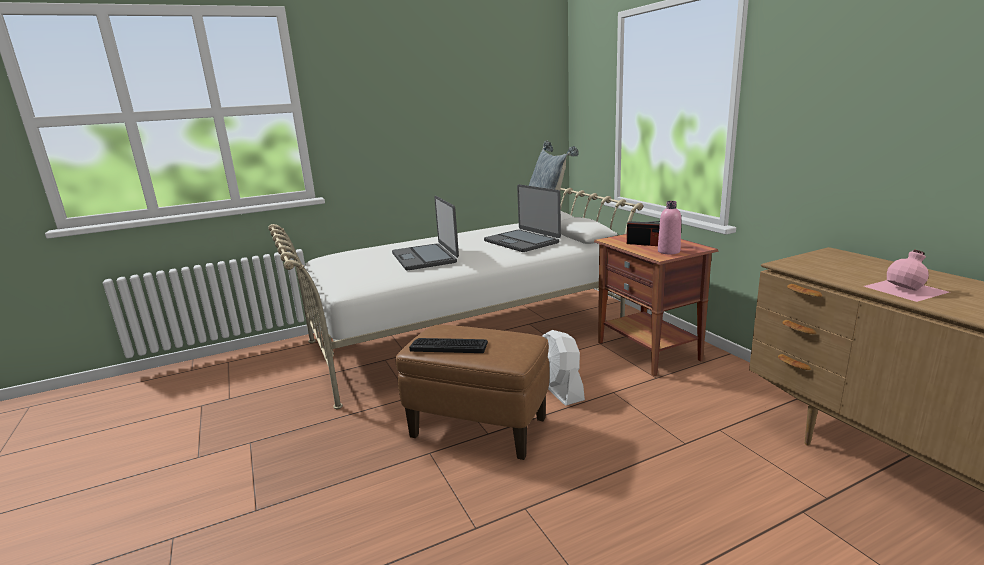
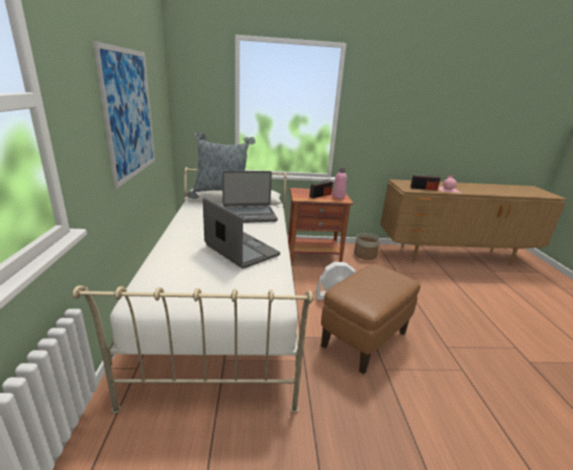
camera: 70 degrees left, 5 degrees up
laptop [392,196,459,270] -> laptop turned 135 degrees counterclockwise [203,198,280,269]
keyboard [409,338,488,353] -> none
none -> picture [93,41,155,189]
none -> planter [354,233,380,260]
none -> radio [410,175,441,191]

